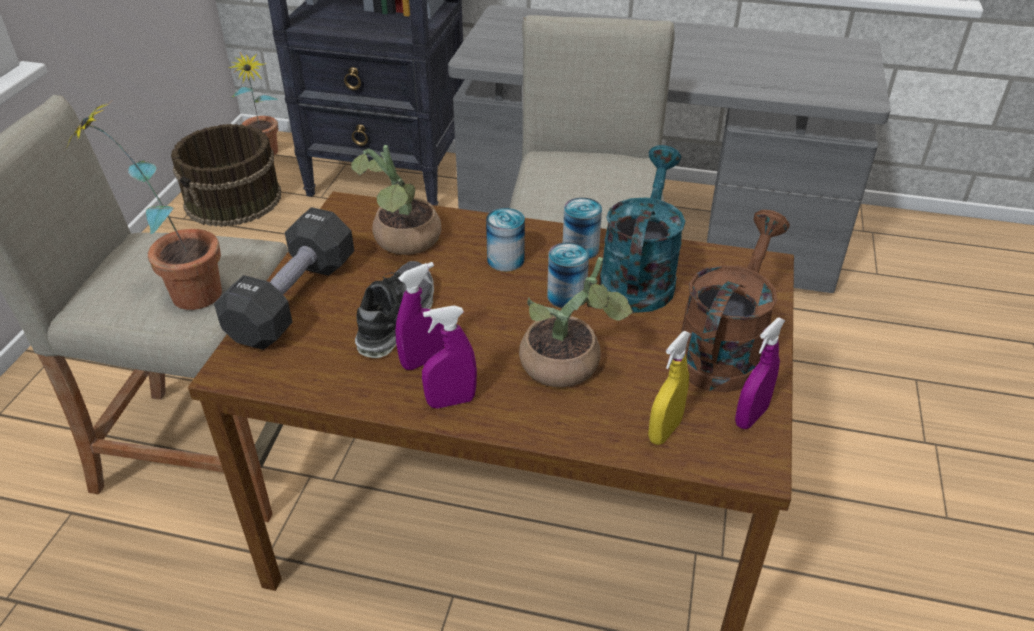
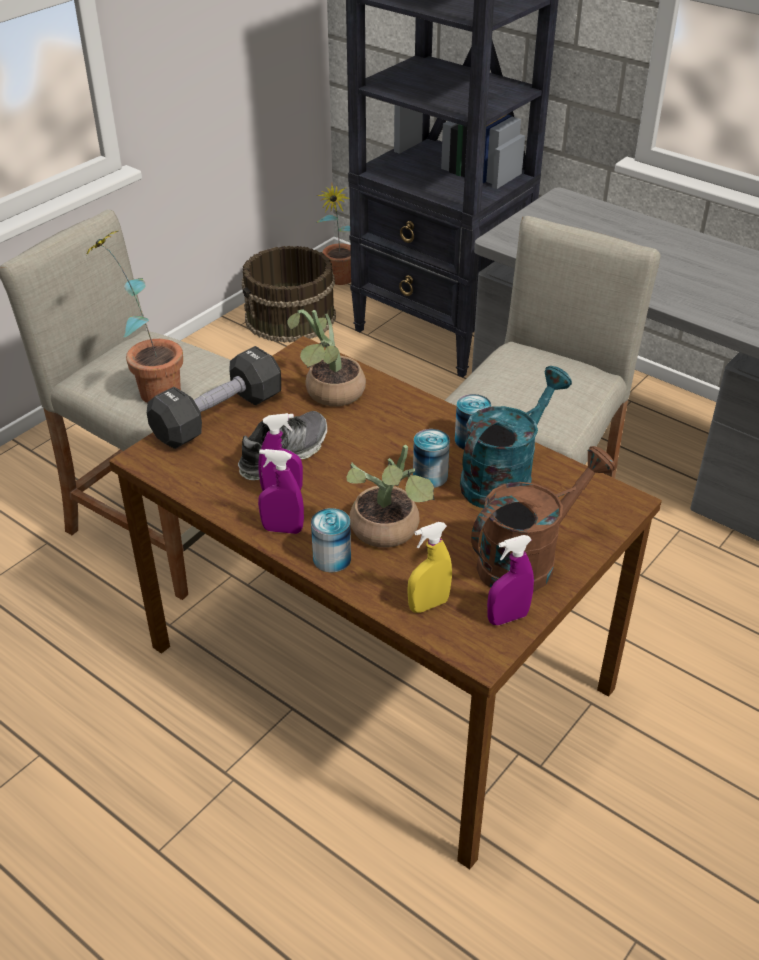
camera: 25 degrees right, 0 degrees up
can [486,208,525,271] -> can moved to [311,508,351,572]

